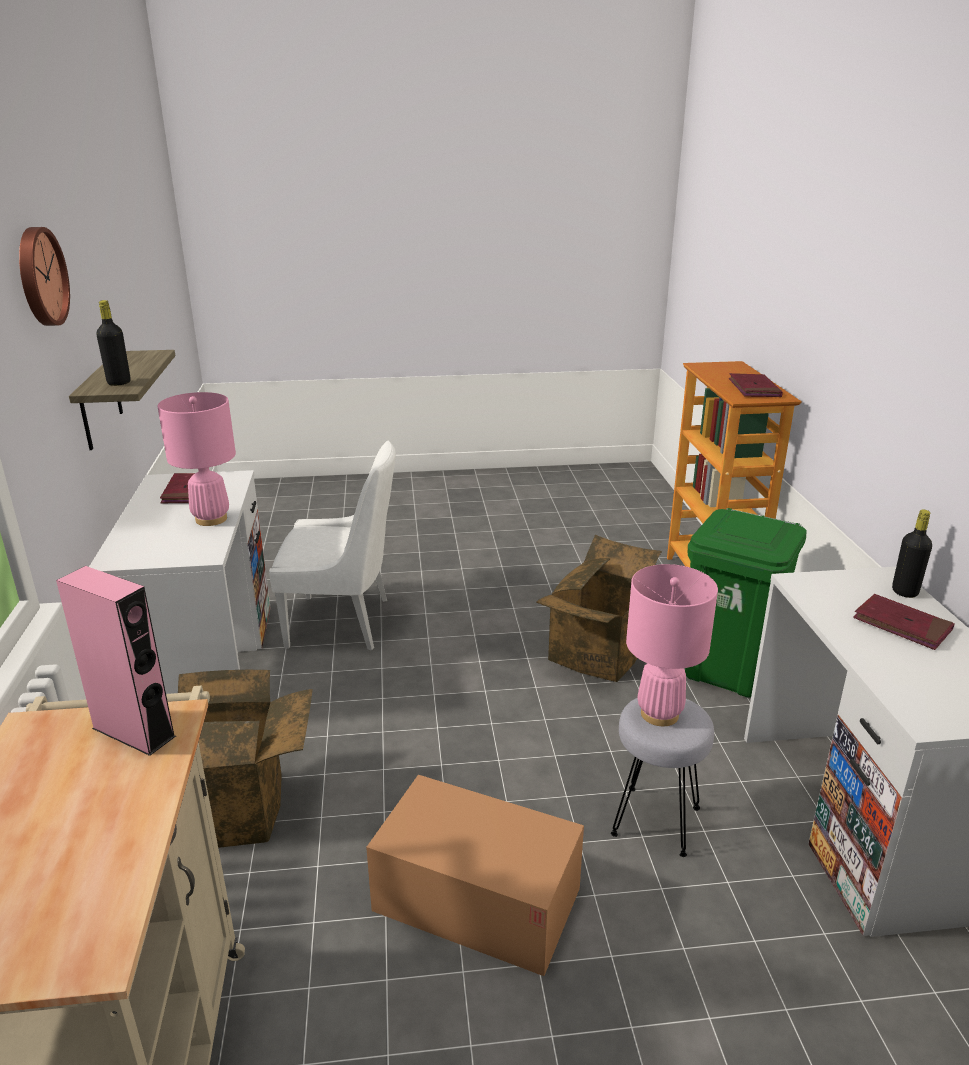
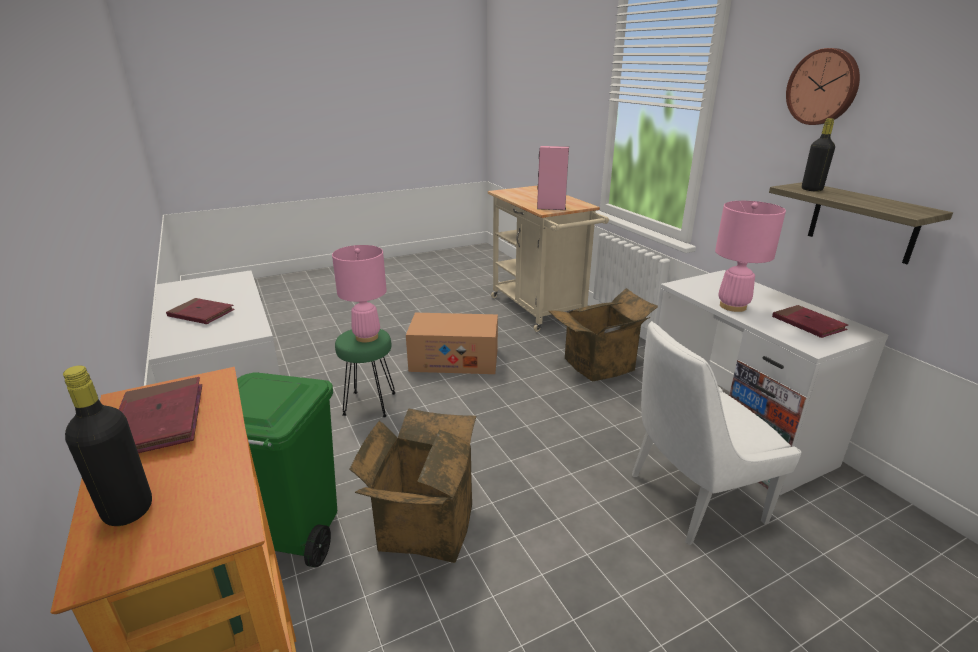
camera: 160 degrees right, 0 degrees up
grey stool [611,698,714,857] -> green stool [335,329,396,418]
black bottle [892,509,932,598] -> black bottle moved to [63,365,152,526]

